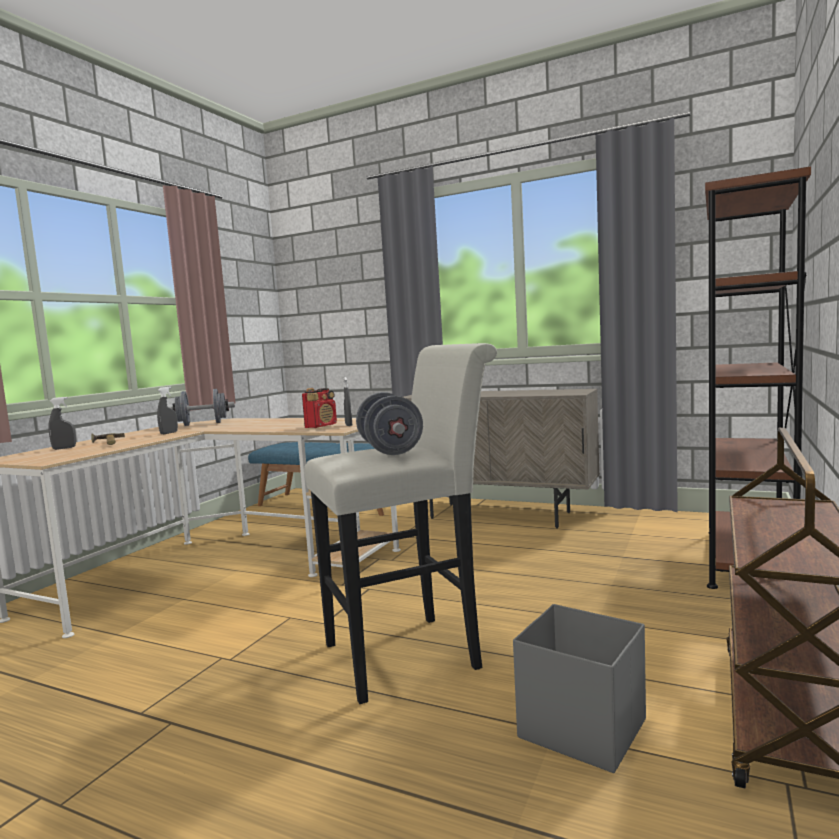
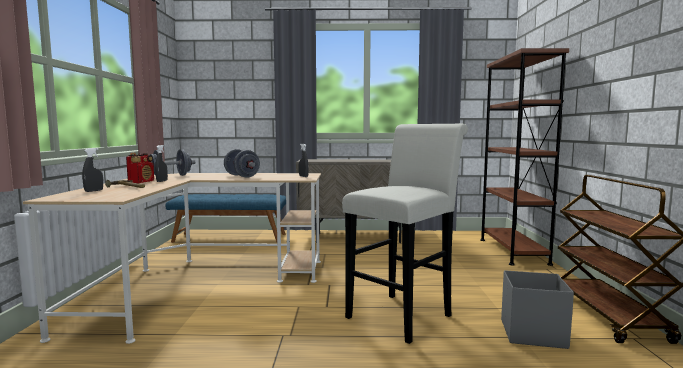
camera: 25 degrees left, 0 degrees up
radio [302,388,337,428] -> radio moved to [126,152,154,183]
grey dumbbell [356,392,423,455] -> grey dumbbell moved to [224,149,260,178]

